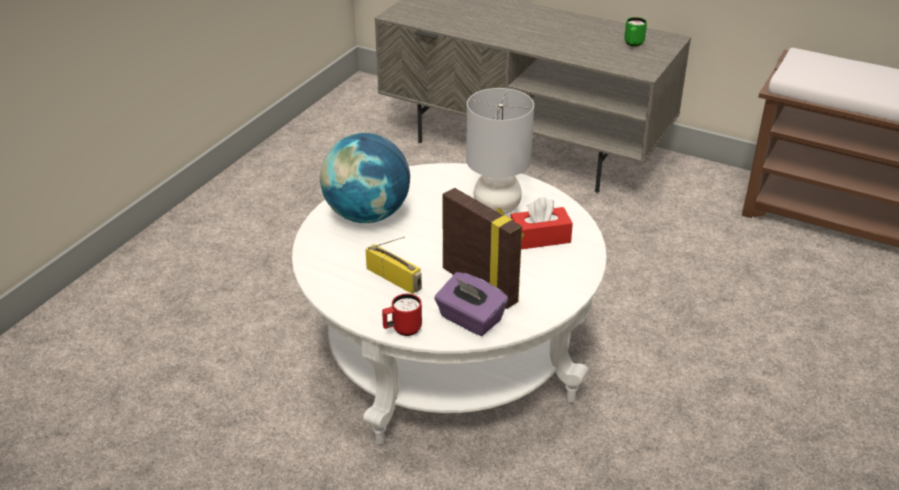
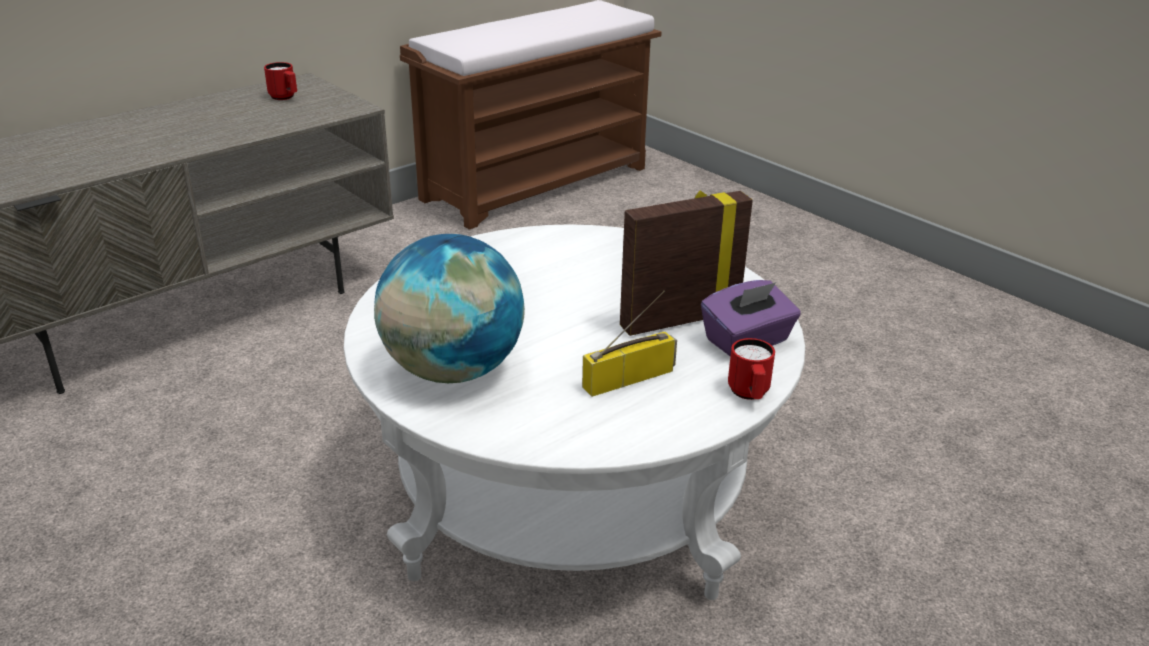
camera: 70 degrees left, 5 degrees down
grey table lamp [466,88,534,214] -> none
red tissue box [510,197,573,249] -> none
green mug [624,17,647,47] -> red mug [264,62,297,100]

